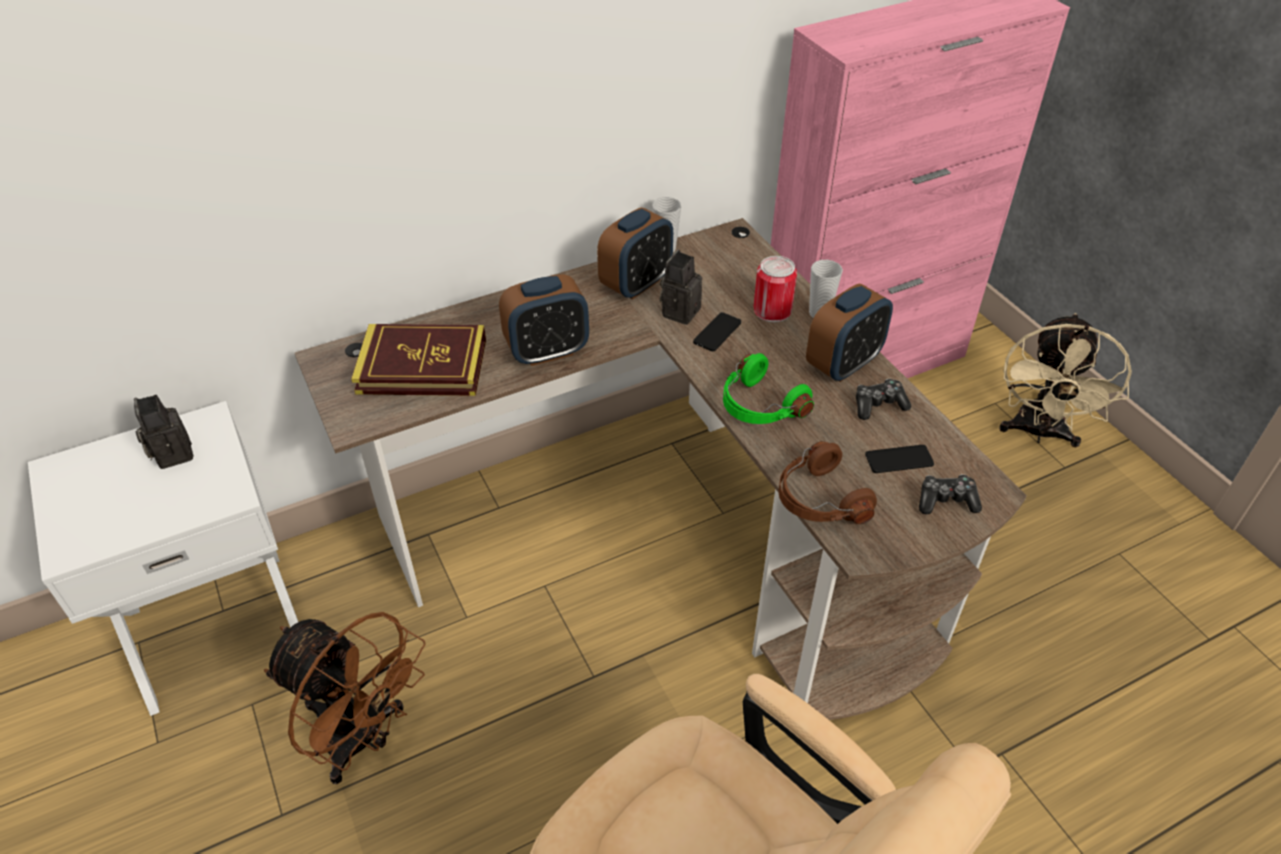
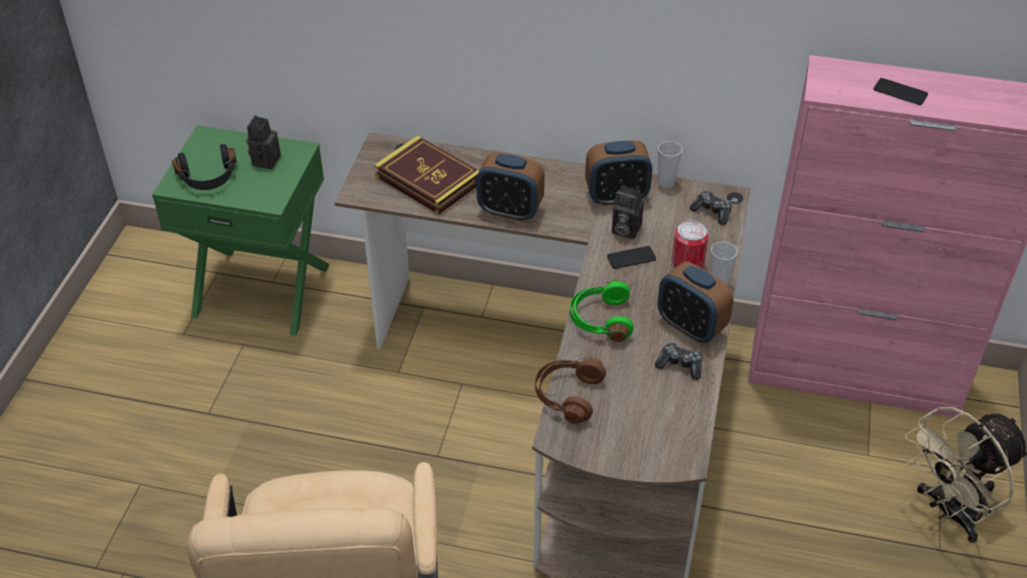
camera: 40 degrees right, 0 degrees up
white nightstand [28,401,298,716] -> green nightstand [152,125,330,336]
brown fan [264,612,425,784] -> none
camera [660,249,702,325] -> camera turned 135 degrees counterclockwise [612,185,644,240]
alarm clock [806,283,893,382] -> alarm clock turned 45 degrees clockwise [658,261,734,343]
phone [865,445,934,473] -> phone moved to [874,78,928,105]
game controller [919,474,982,514] -> game controller moved to [690,191,732,225]
none -> black headphones [172,144,236,190]

